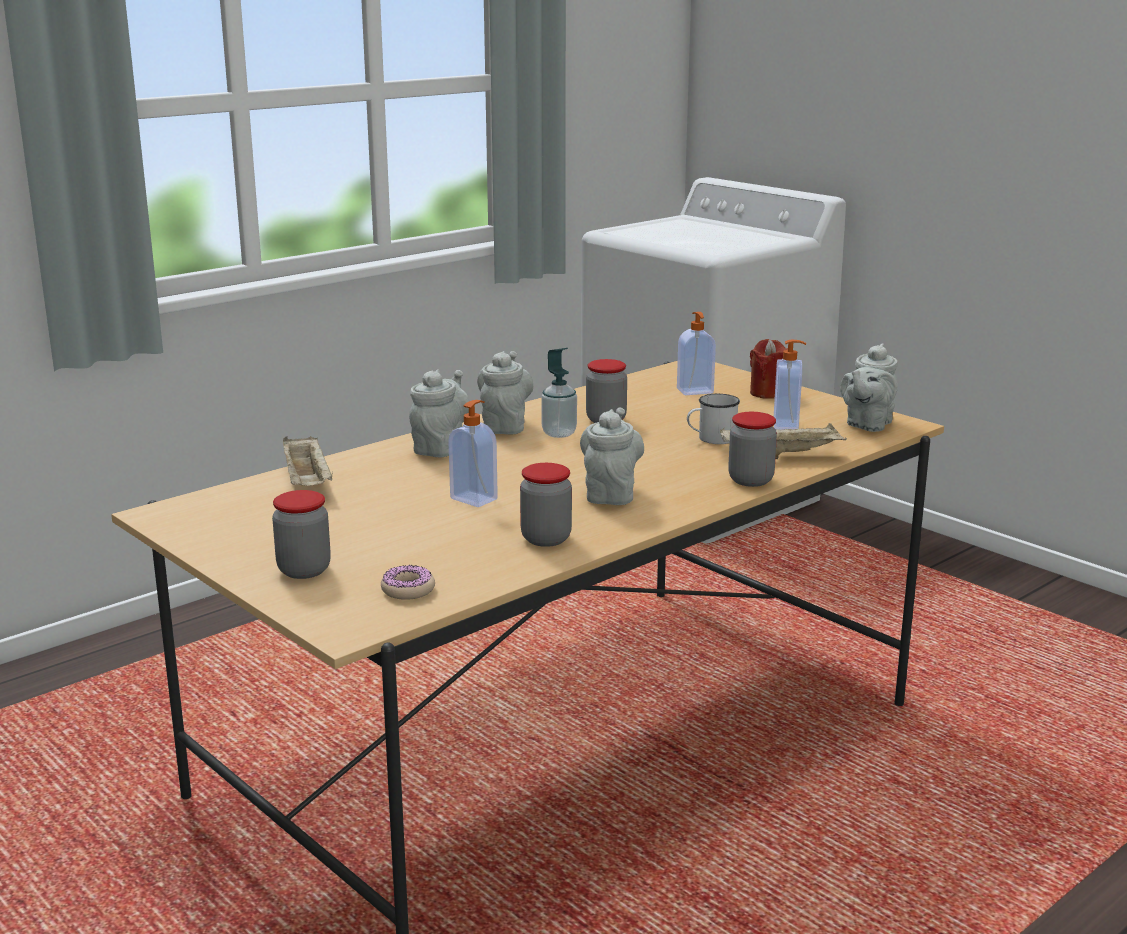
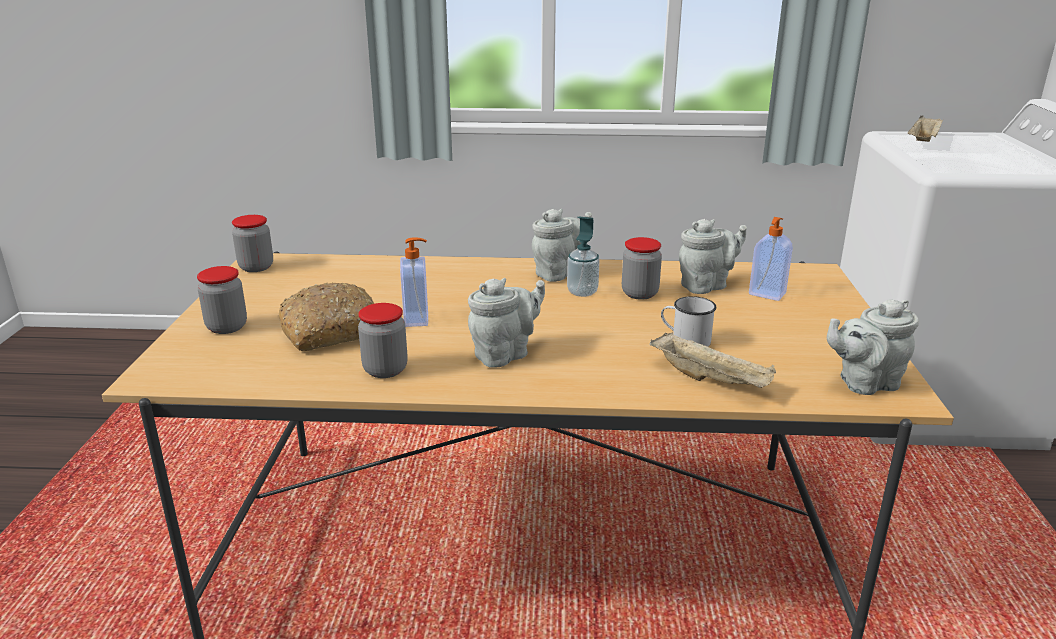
camera: 45 degrees right, 5 degrees up
beige tray [283,436,333,486] -> beige tray moved to [908,116,943,142]
donut [381,565,435,600] -> none
grey teapot [409,369,469,457] -> grey teapot moved to [679,219,747,294]
jar [728,412,777,487] -> jar moved to [232,215,273,272]
red candle [750,339,788,399] -> none
soap dispenser [774,340,806,430] -> none
none -> bread [279,283,374,351]

